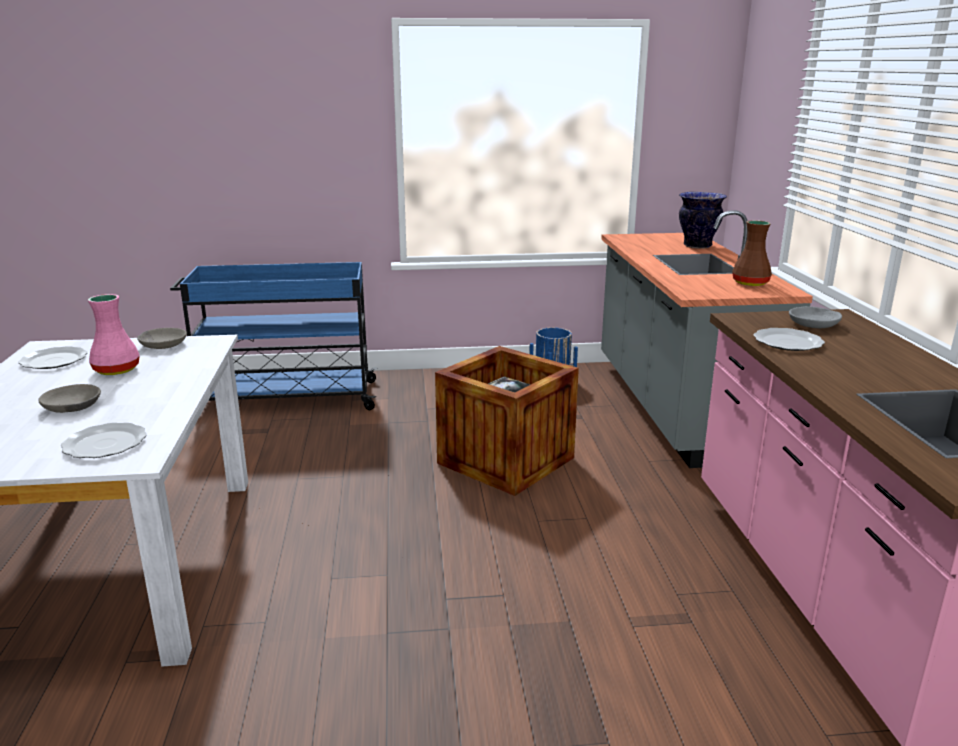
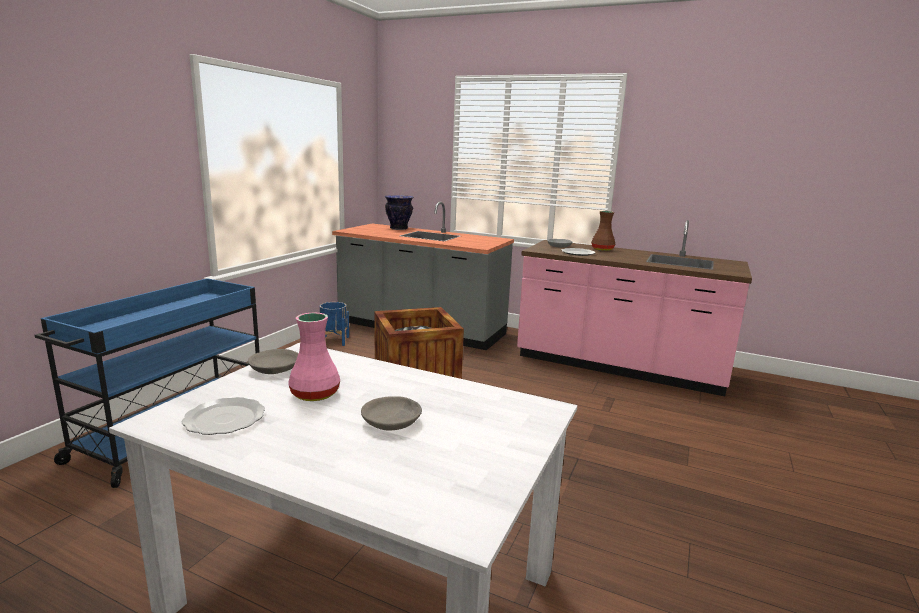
camera: 60 degrees left, 5 degrees down
plate [61,423,147,458] -> none
brown vase [732,220,772,286] -> brown vase moved to [591,211,615,251]

